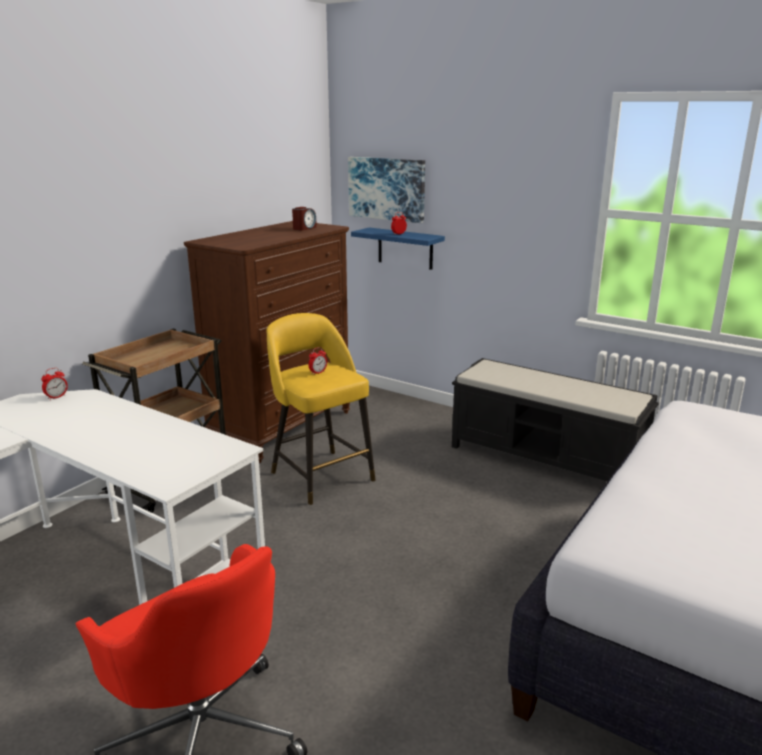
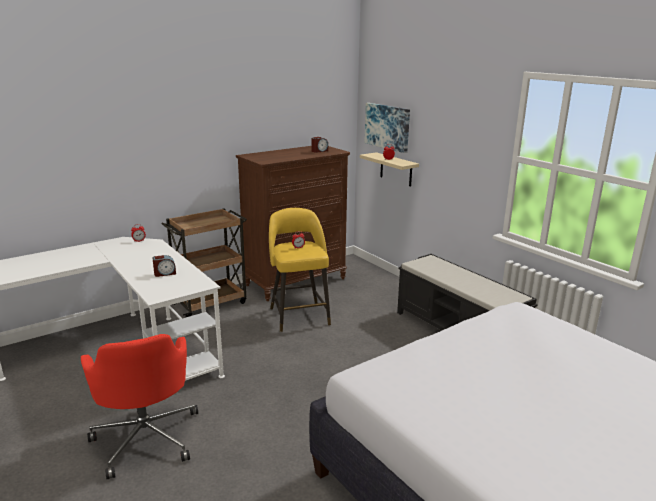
camera: 20 degrees right, 0 degrees up
blue shelf [351,228,445,270] -> beige shelf [360,152,419,186]
none -> alarm clock [152,255,176,277]

